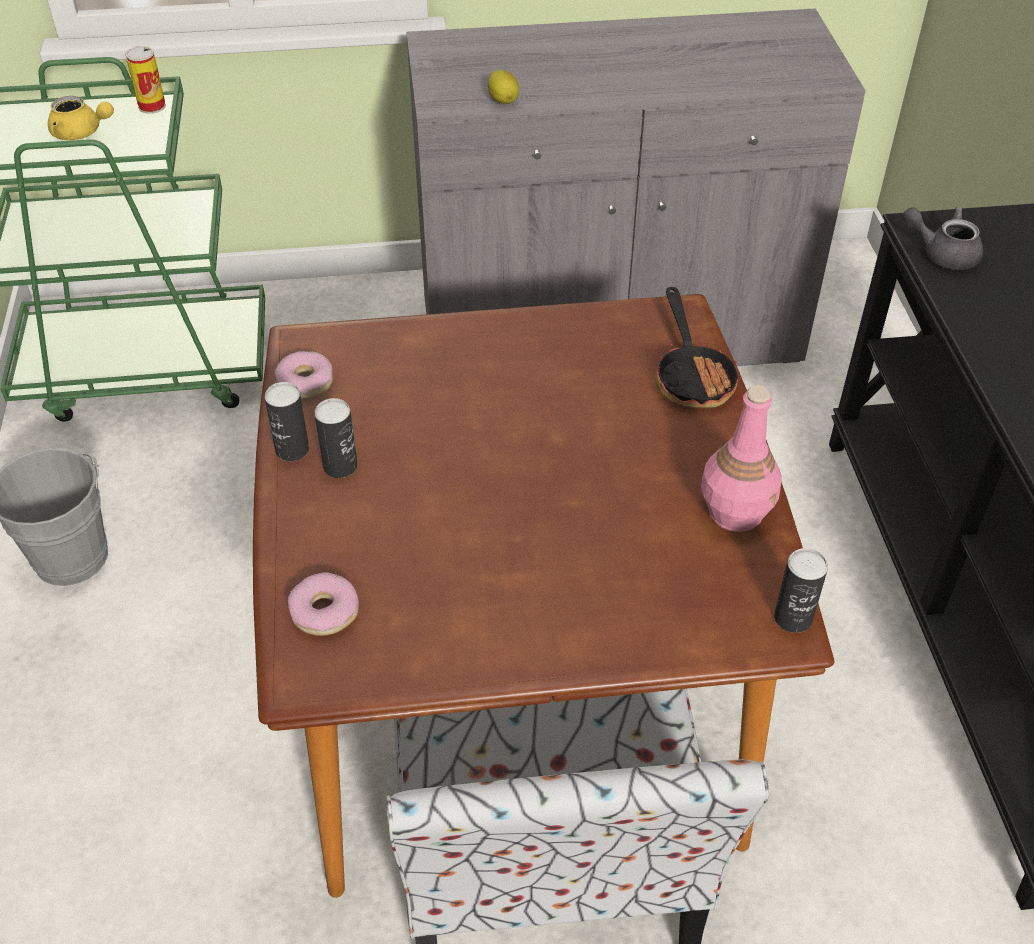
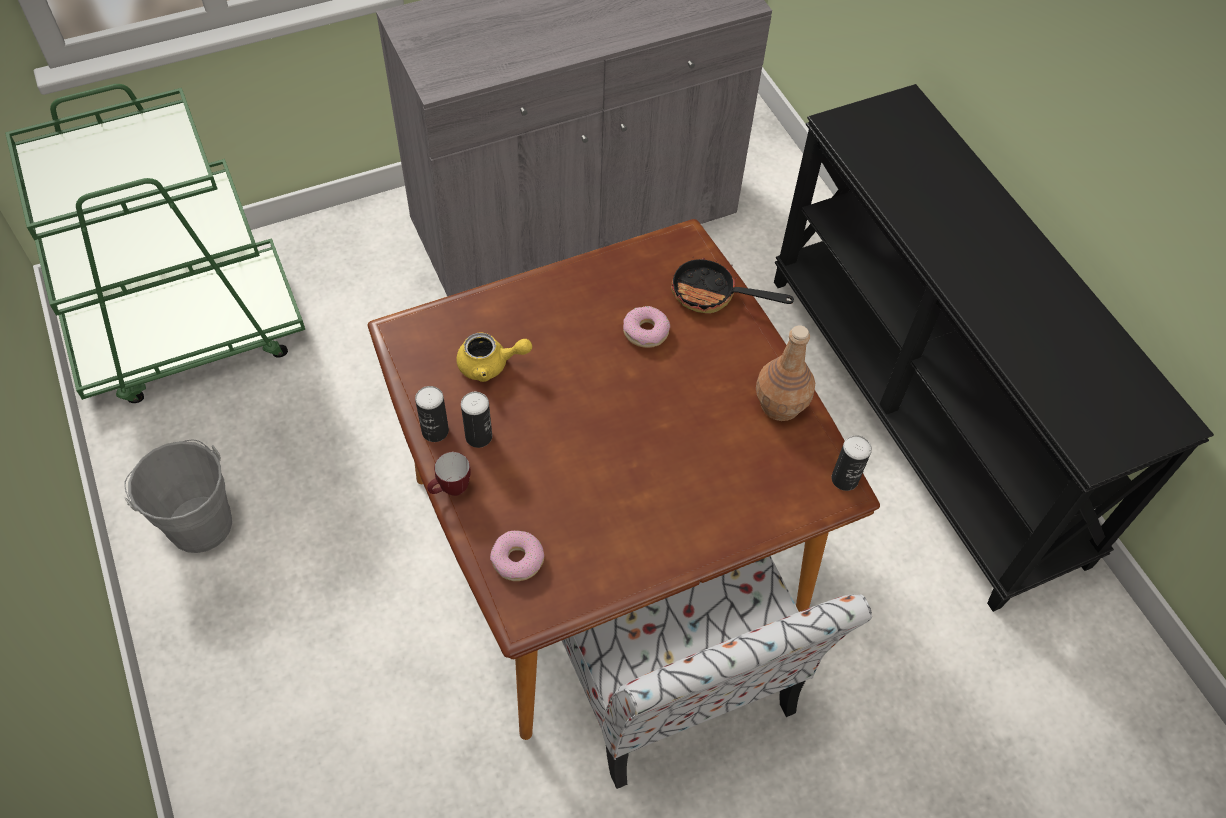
camera: 20 degrees left, 10 degrees up
yellow teapot [48,96,114,140] -> yellow teapot moved to [457,333,532,382]
can [125,46,166,114] -> none
donut [274,351,333,399] -> donut moved to [623,306,670,348]
lemon [488,70,519,104] -> none
frying pan [655,287,742,408] -> frying pan turned 135 degrees clockwise [671,254,794,313]
pink bottle [701,385,782,532] -> brown bottle [756,325,815,421]
grey teapot [902,207,983,270] -> none
none -> mug [427,452,471,496]

